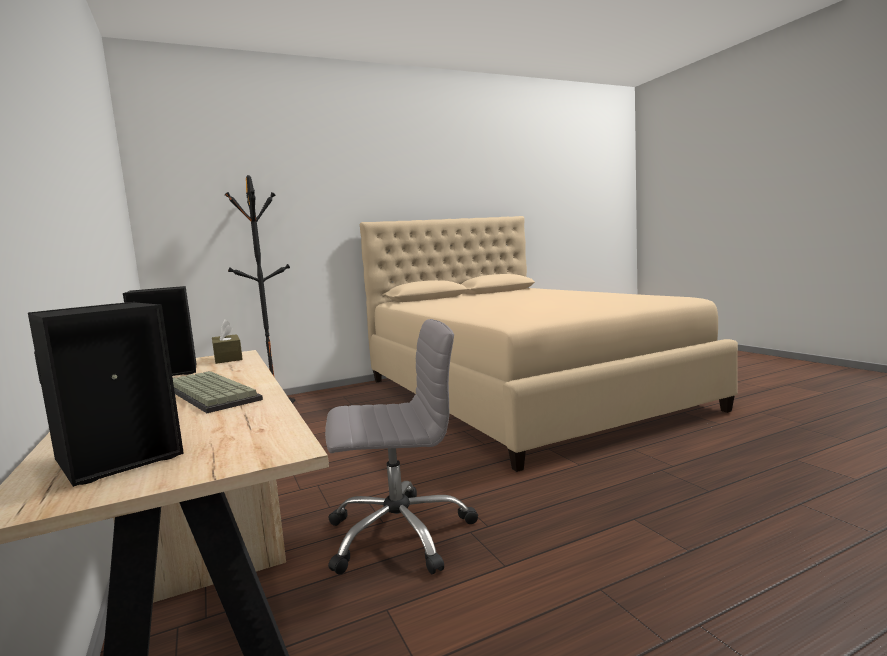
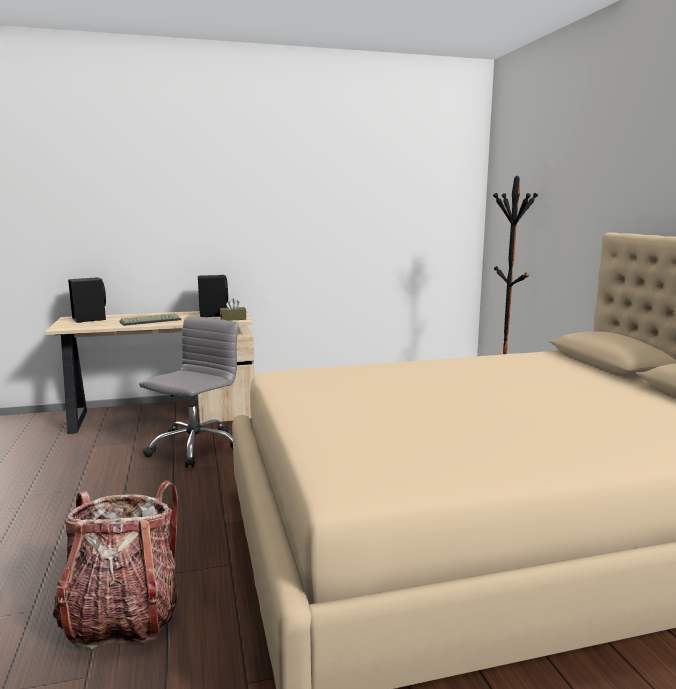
camera: 100 degrees right, 5 degrees up
grey office chair [325,319,478,574] -> grey office chair turned 150 degrees counterclockwise [139,316,238,468]
none -> backpack [53,480,178,651]

